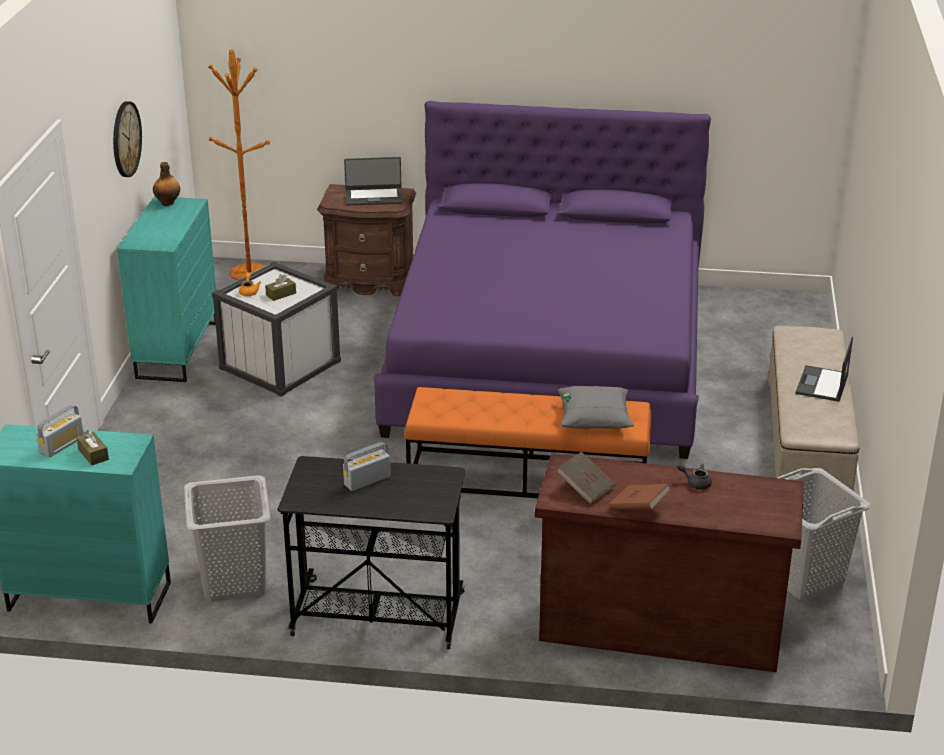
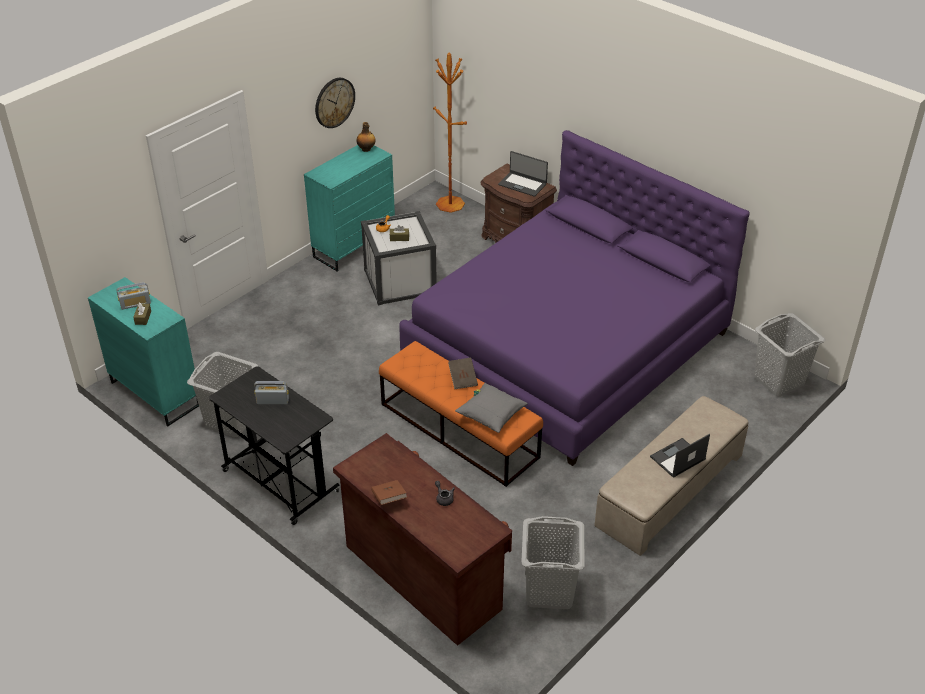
camera: 35 degrees right, 10 degrees up
brown book [556,451,615,504] -> brown book moved to [448,358,478,389]
none -> grey laundry basket [754,313,825,397]

